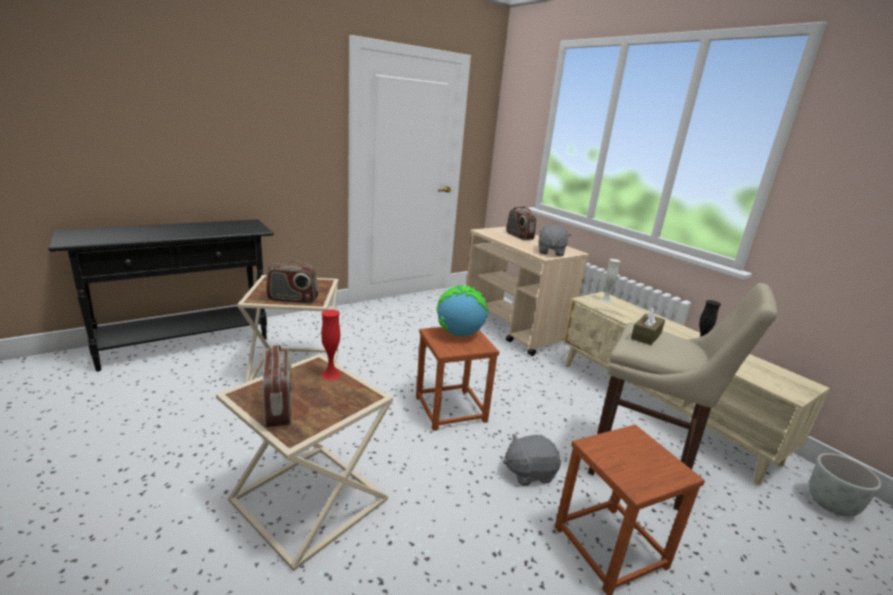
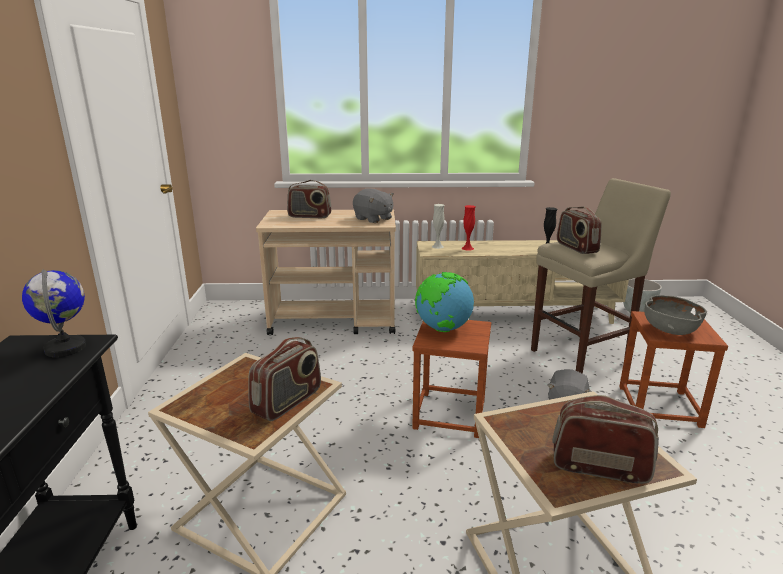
camera: 55 degrees left, 0 degrees up
red vase [321,309,341,380] -> red vase moved to [462,205,475,251]
brown tissue box [631,306,665,345] -> radio [557,206,602,254]
none -> globe [22,270,86,357]
none -> grey bowl [644,295,707,335]

